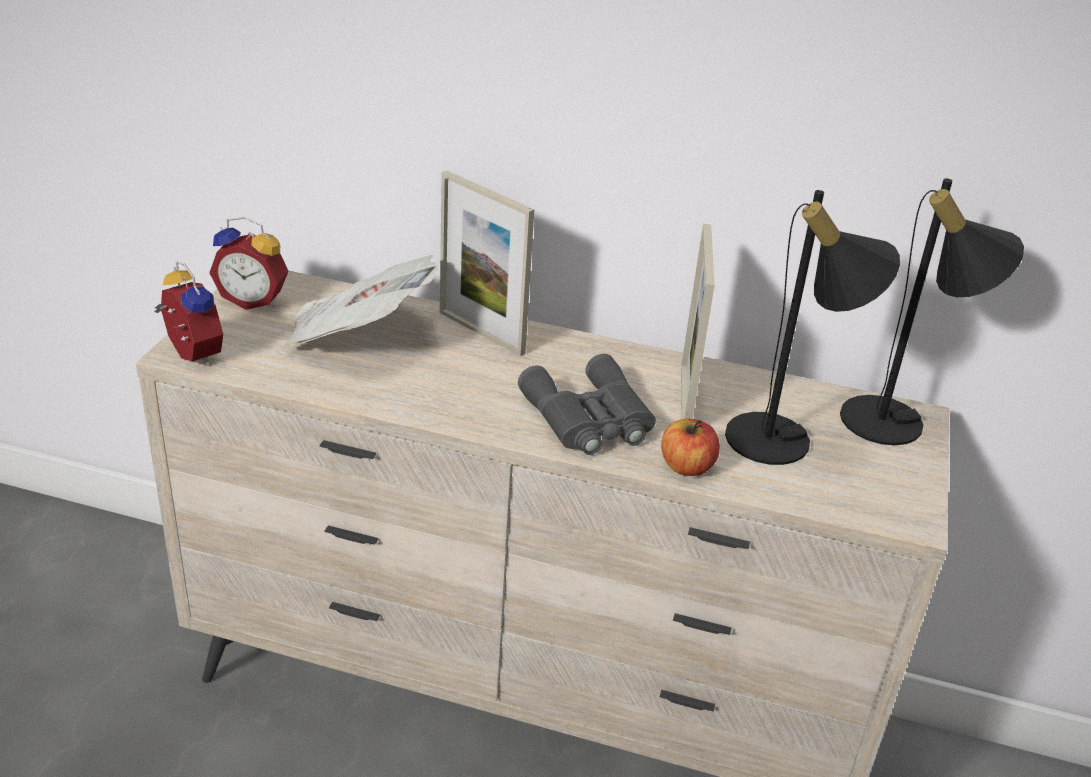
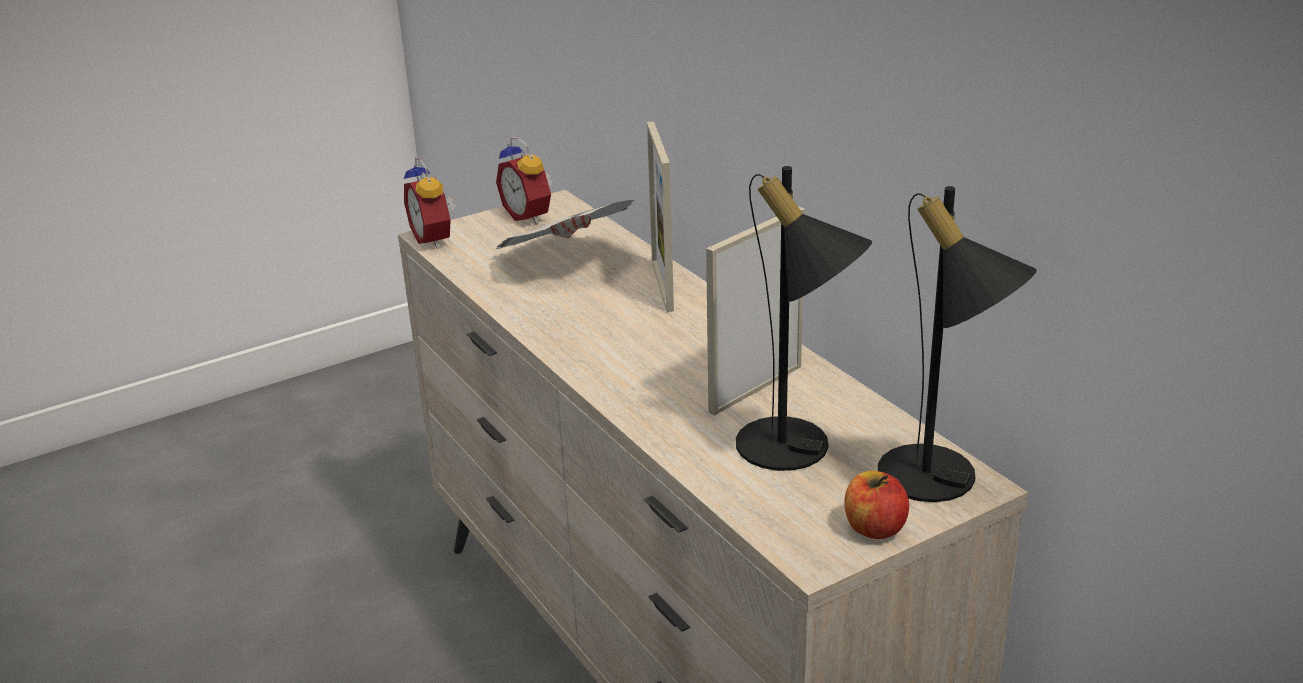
camera: 45 degrees right, 5 degrees down
alarm clock [154,261,223,366] -> alarm clock turned 150 degrees clockwise [404,157,456,249]
grey binoculars [518,354,656,455] -> none
apple [661,419,720,476] -> apple moved to [844,471,909,539]

